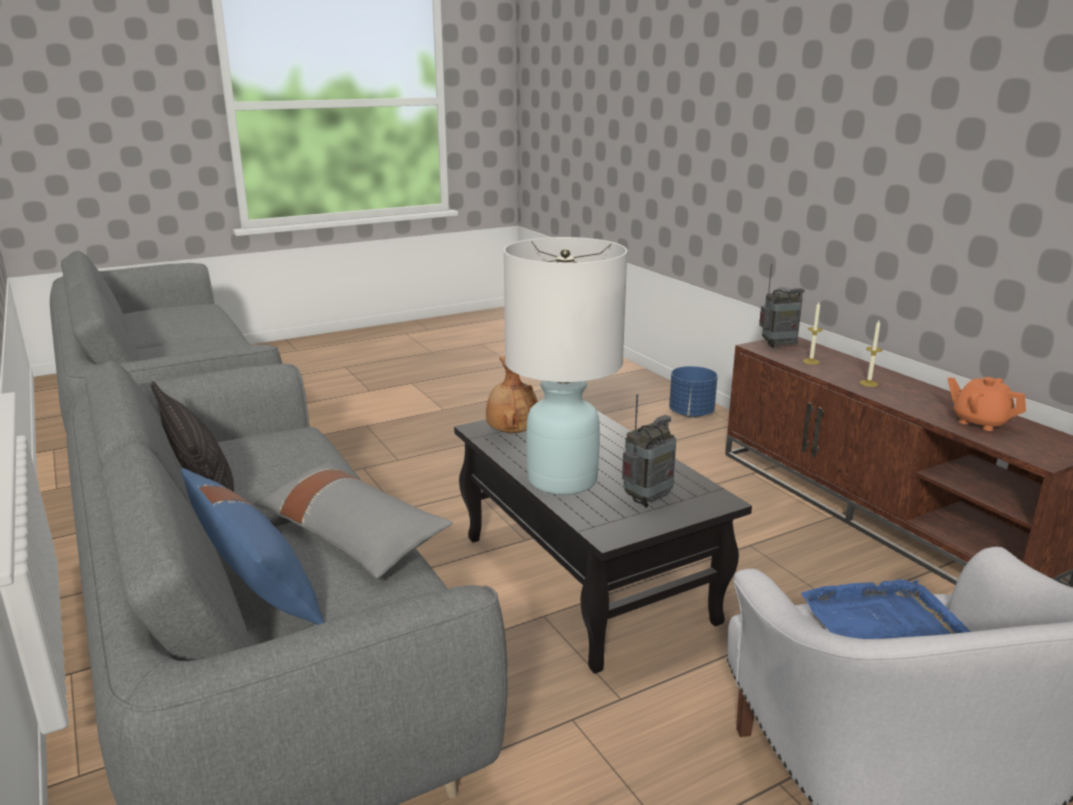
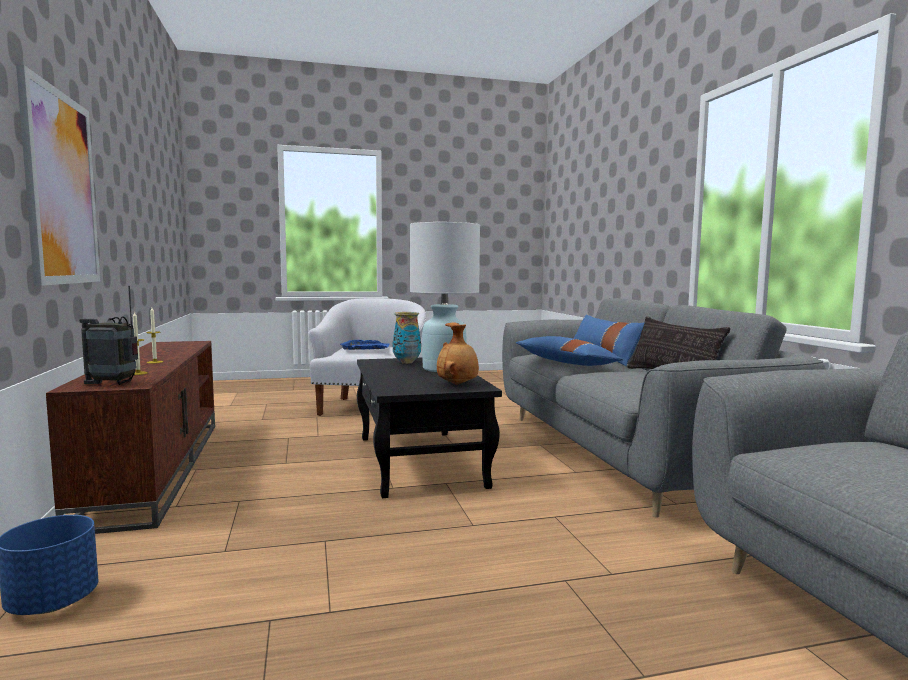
camera: 165 degrees left, 15 degrees down
grey pillow [254,461,453,578] -> blue pillow [516,336,623,366]
radio [622,394,676,508] -> vase [393,312,421,364]
orange teapot [947,377,1026,431] -> none
none -> picture [16,64,100,286]

